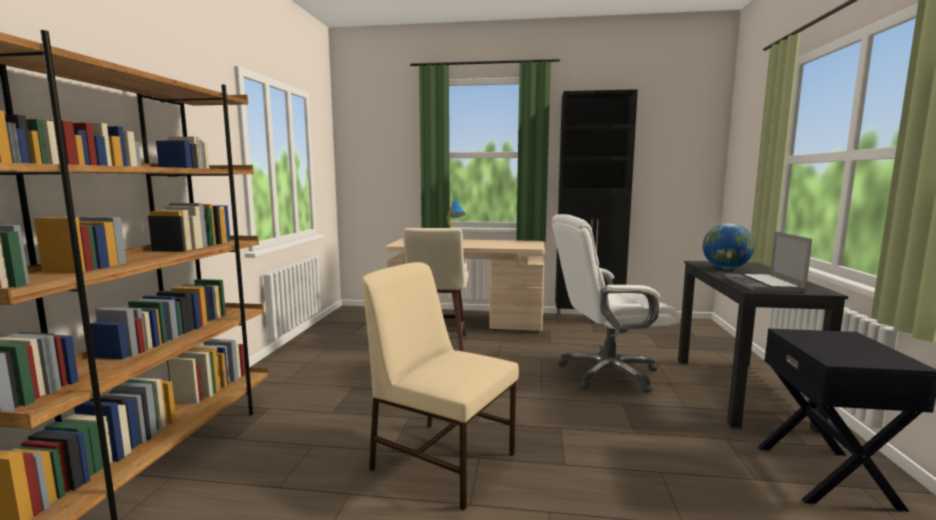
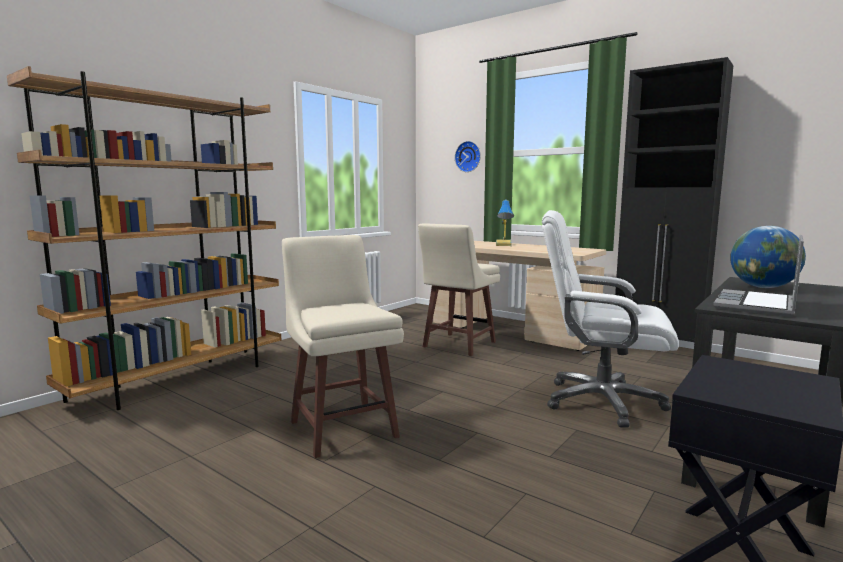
camera: 30 degrees right, 0 degrees up
beige chair [362,262,519,510] -> beige stool [282,235,404,458]
none -> wall clock [455,141,481,172]

